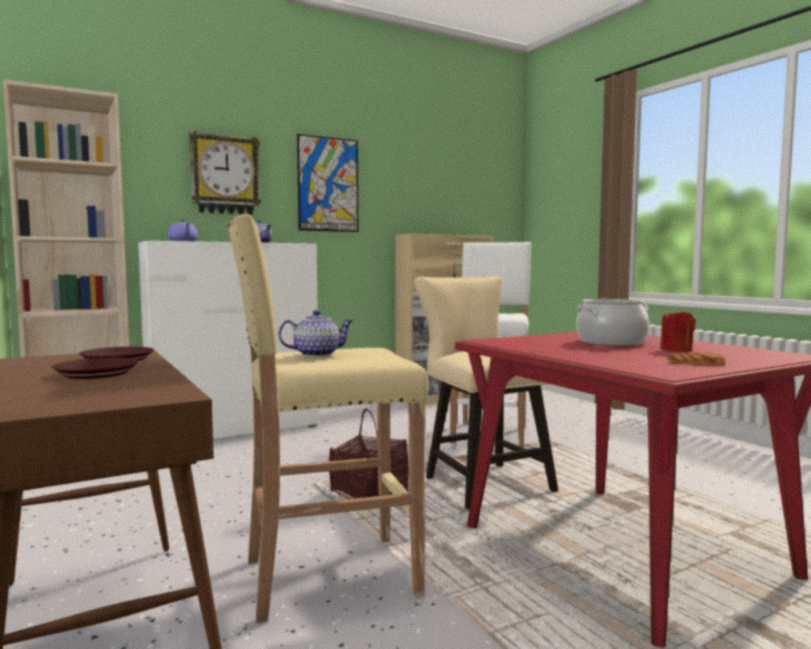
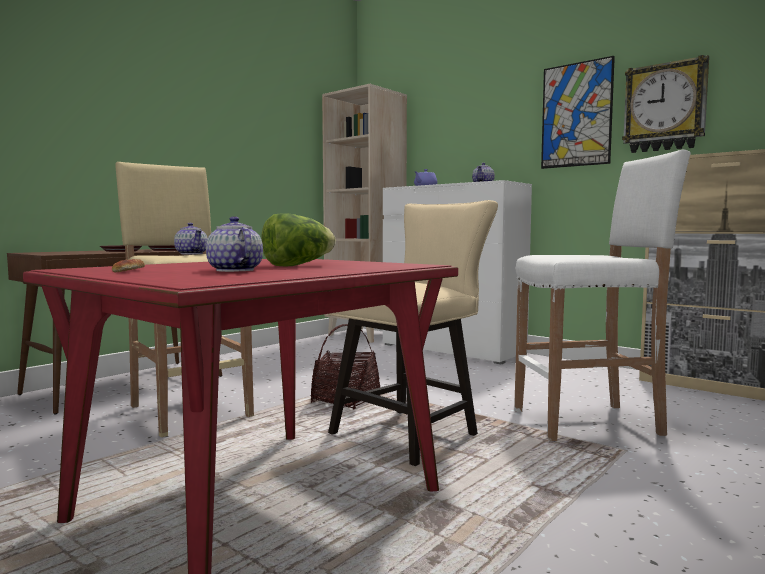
camera: 70 degrees right, 0 degrees up
wall clock [189,131,261,215] -> wall clock moved to [622,55,709,153]
cooking pot [576,299,649,346] -> lettuce [261,213,336,266]
red candle [660,308,696,352] -> teapot [206,216,263,272]

